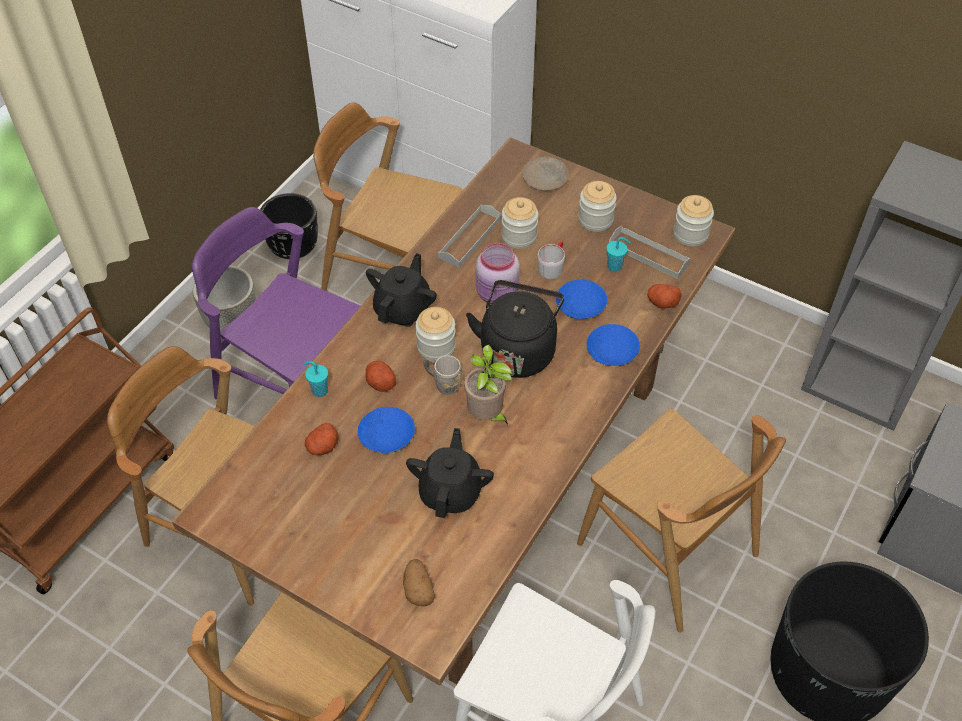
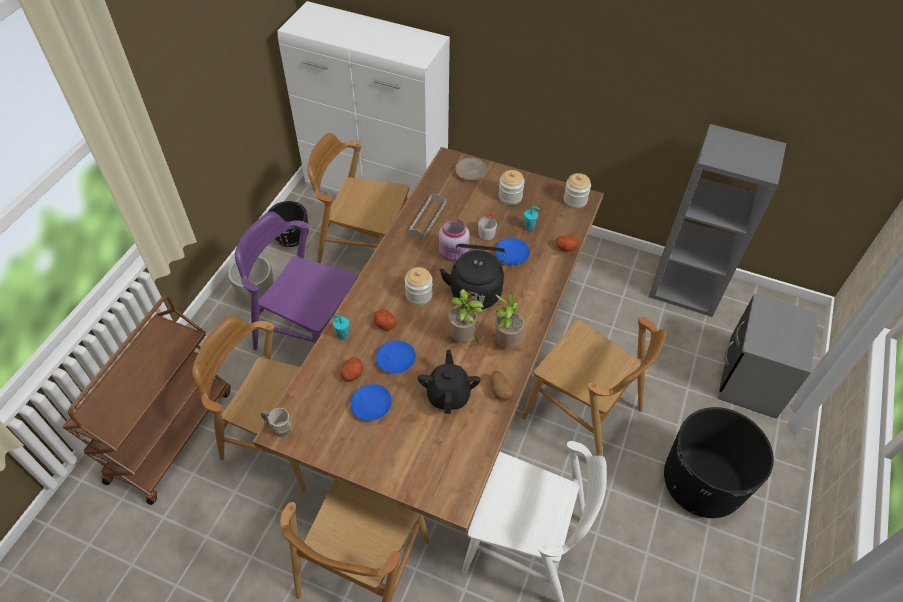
camera: 10 degrees left, 0 degrees up
black teapot [366,253,437,327] -> none
potato [403,559,435,606] -> potato moved to [490,371,514,400]
grey mug [424,355,462,395] -> grey mug moved to [260,408,293,437]
jar [501,197,538,249] -> none
blue plate [587,324,640,366] -> blue plate moved to [350,384,392,421]
grey tray [609,226,691,279] -> none
none -> potted plant [493,292,525,348]

